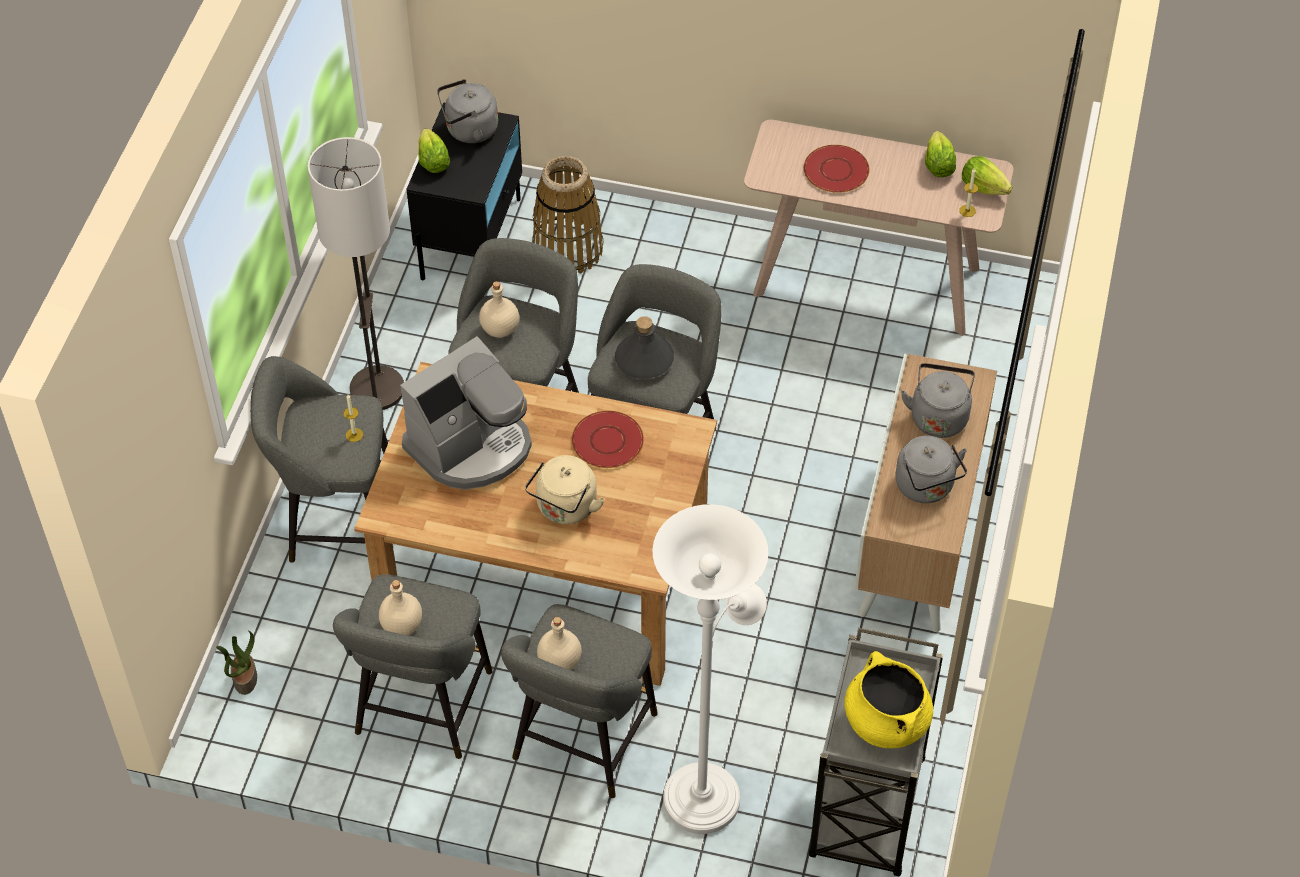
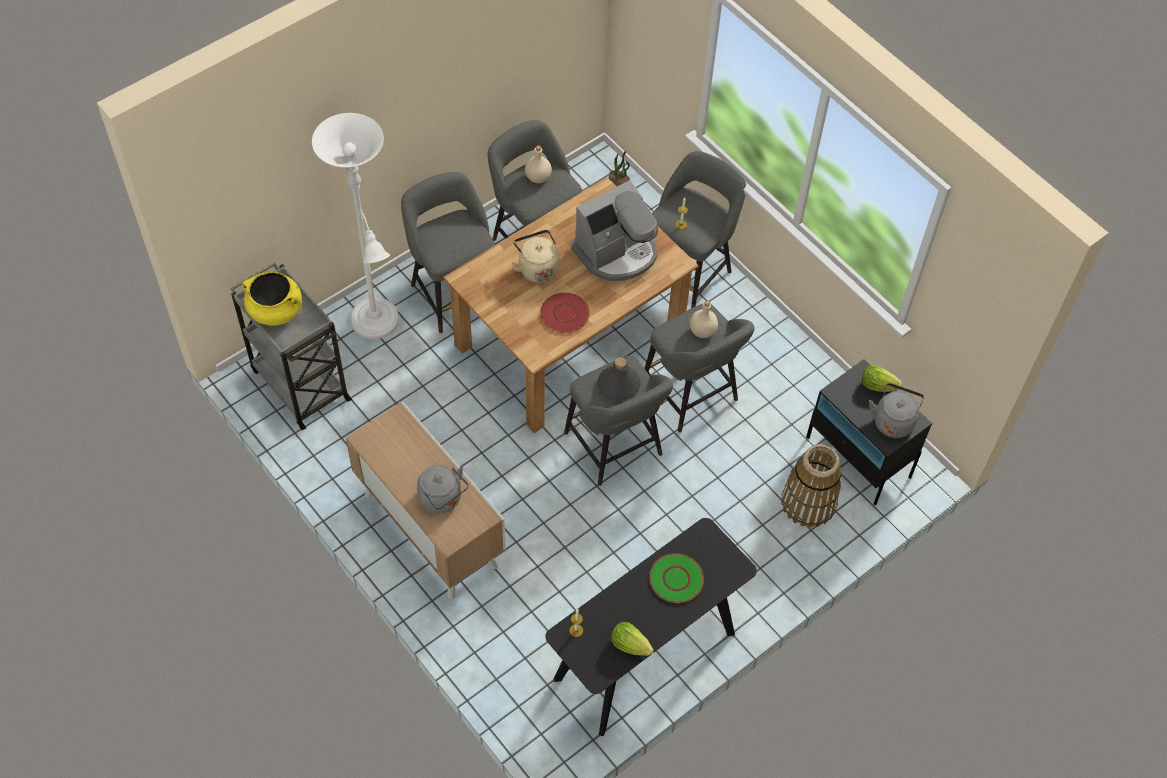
camera: 125 degrees right, 5 degrees up
floor lamp [307,137,404,410] -> none
coffee machine [400,336,532,490] -> coffee machine turned 120 degrees counterclockwise [571,180,658,282]
beige bottle [537,617,582,670] -> none
beige console table [744,120,1014,336] -> black console table [545,518,757,736]
red plate [804,145,869,193] -> green plate [649,553,704,603]
grey kettle [895,435,967,503] -> none
lettuce [962,156,1012,195] -> none

